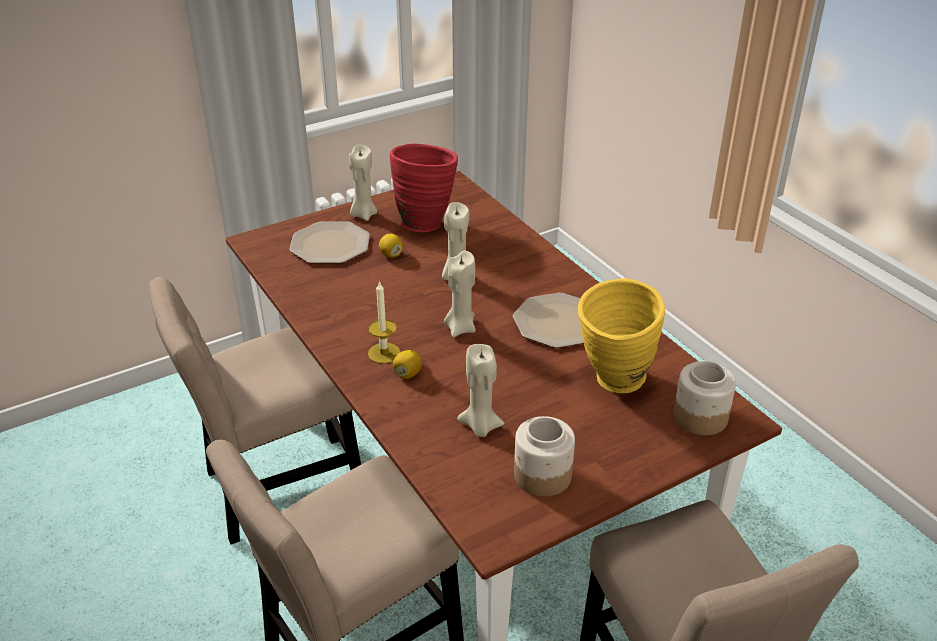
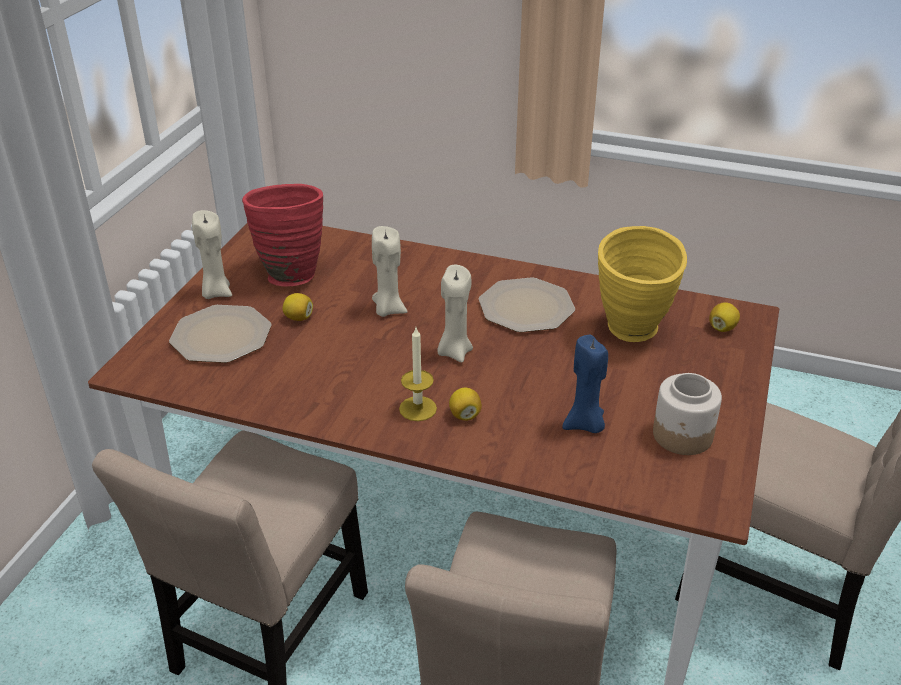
camera: 40 degrees left, 0 degrees up
beige candle [457,344,505,437] -> blue candle [563,335,608,433]
jar [674,361,736,435] -> lemon [709,302,740,332]

